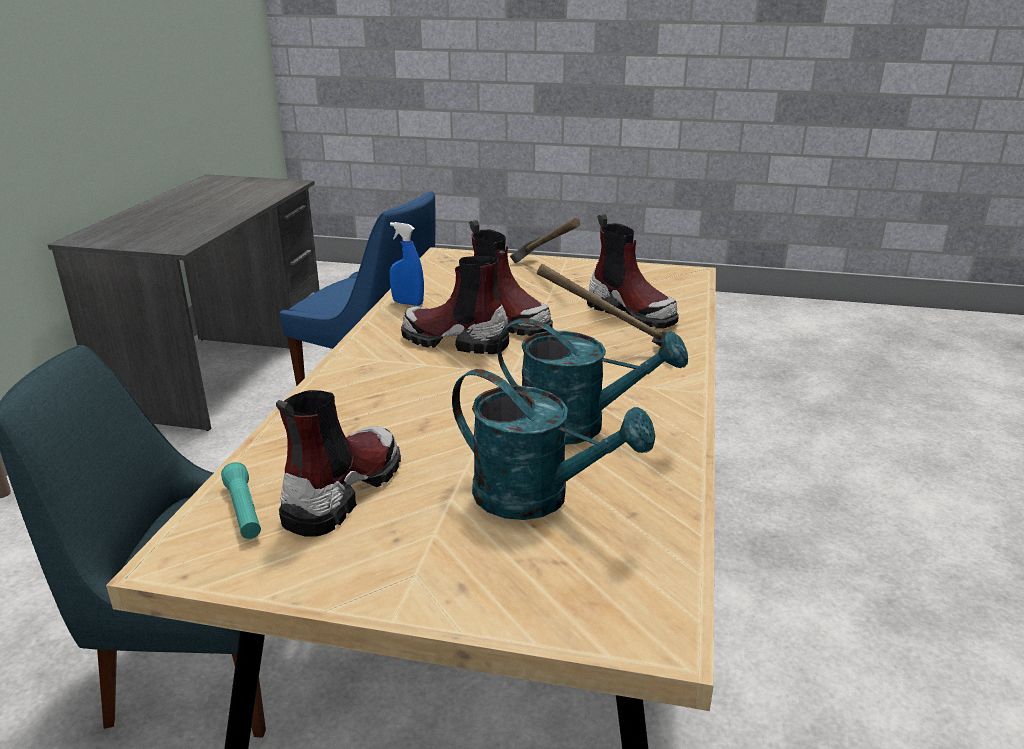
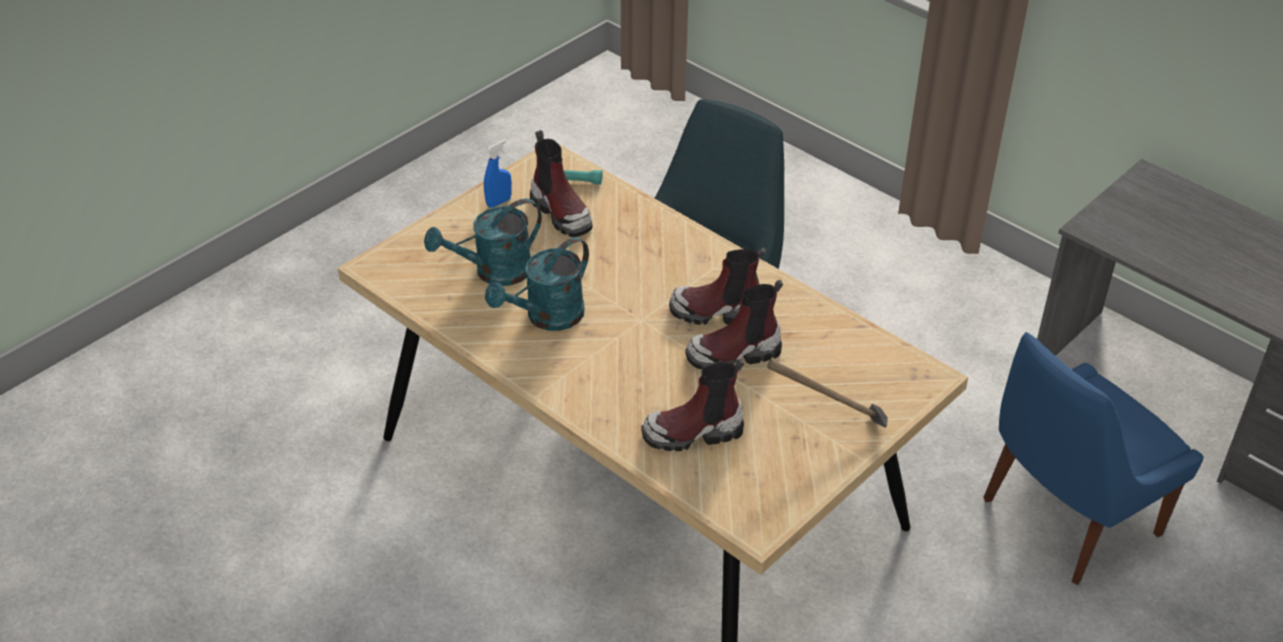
camera: 120 degrees right, 15 degrees up
blue spray bottle [389,222,424,306] -> blue spray bottle moved to [484,140,512,208]
boot [401,251,509,354] -> boot turned 135 degrees counterclockwise [669,248,766,325]
hammer [537,264,668,347] -> none

